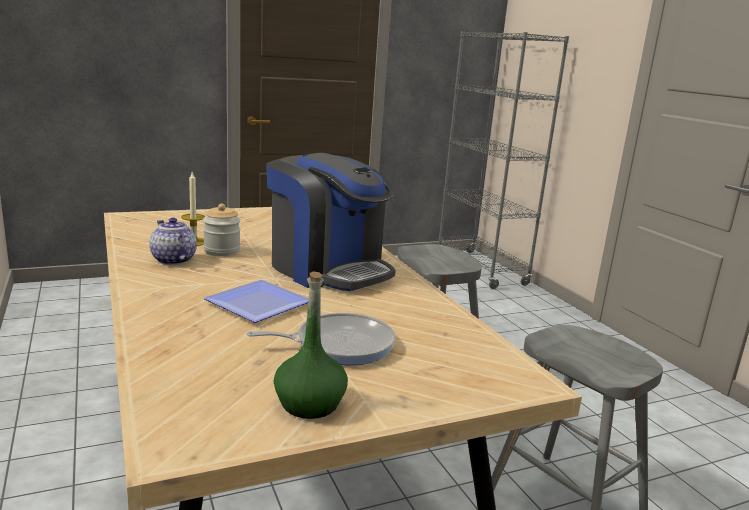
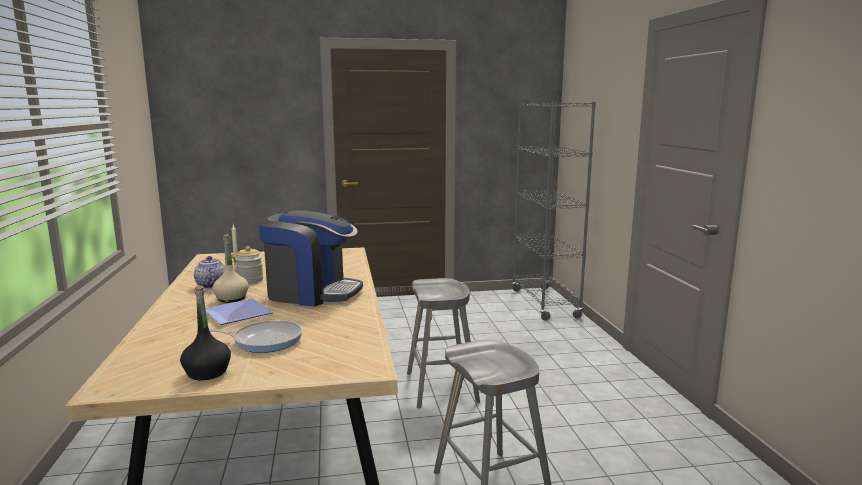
camera: 15 degrees right, 5 degrees down
coffee machine [266,153,396,291] -> coffee machine turned 45 degrees counterclockwise [259,210,363,306]
green bottle [274,271,348,419] -> black bottle [180,285,231,380]
none -> beige bottle [212,234,249,303]

